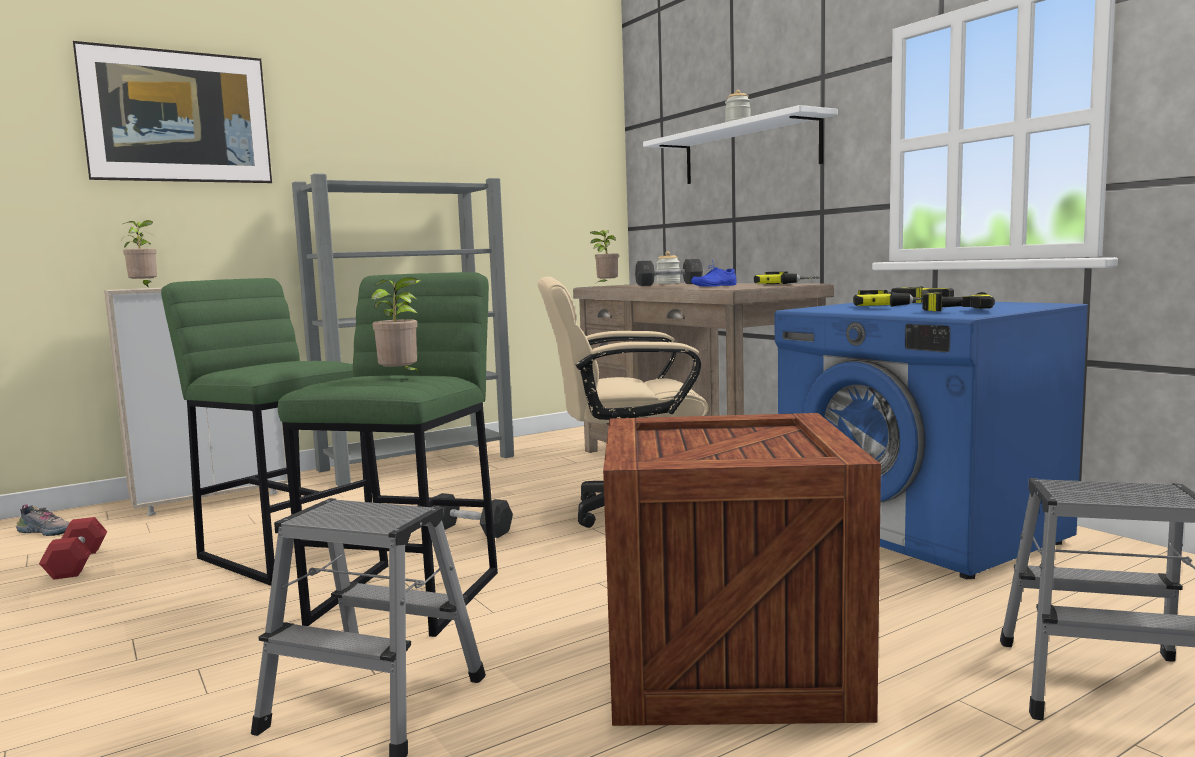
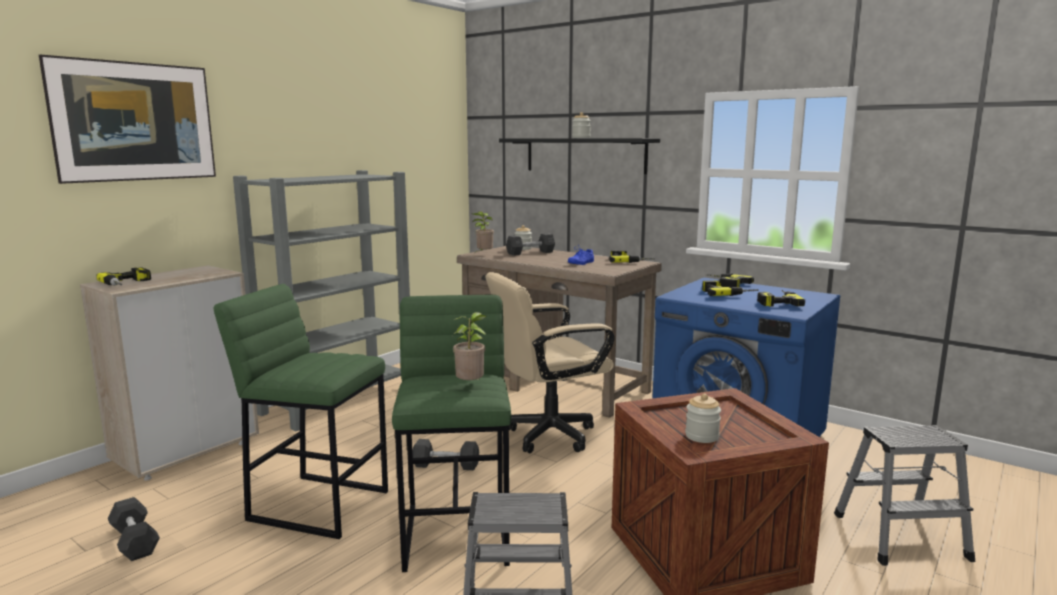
camera: 20 degrees left, 5 degrees up
shoe [16,504,69,536] -> none
red dumbbell [39,517,108,580] -> grey dumbbell [108,497,160,561]
potted plant [121,220,157,287] -> power drill [96,267,151,286]
white shelf [643,105,838,184] -> black shelf [499,138,660,174]
none -> jar [685,394,721,443]

